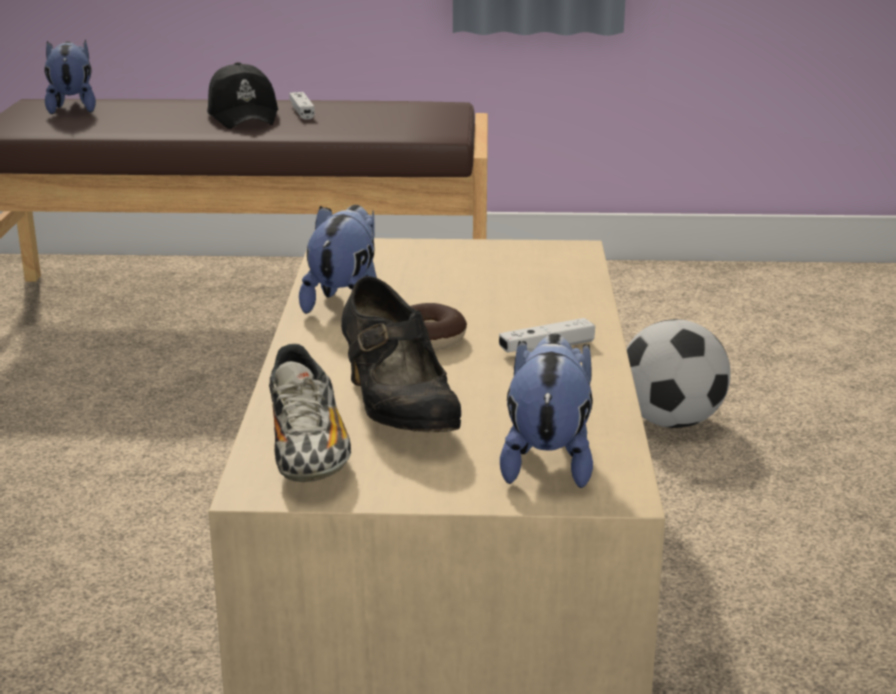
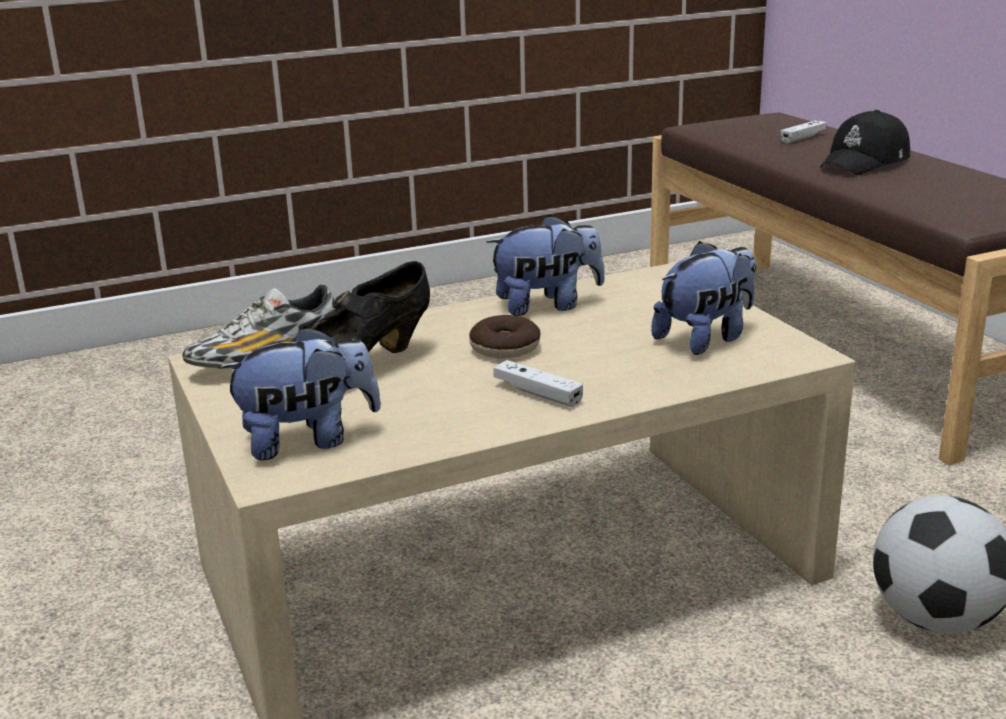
camera: 65 degrees right, 0 degrees up
plush toy [44,39,96,114] -> plush toy moved to [651,241,756,355]
white game controller [289,92,315,120] -> white game controller moved to [780,120,826,143]

